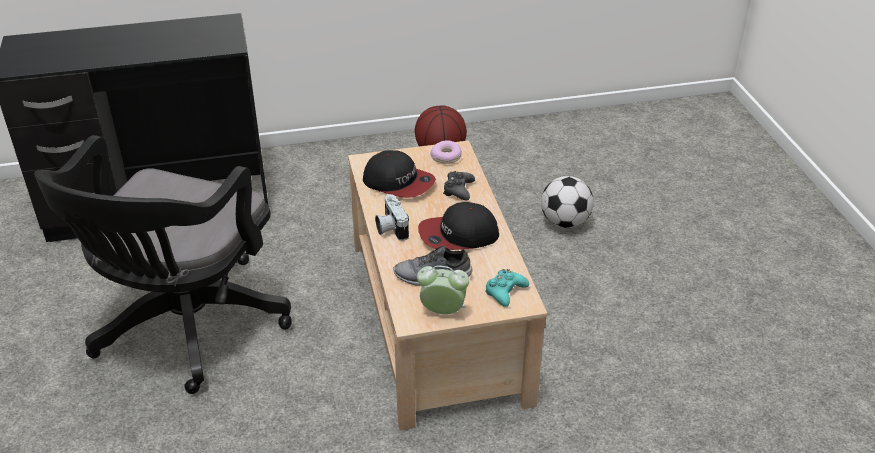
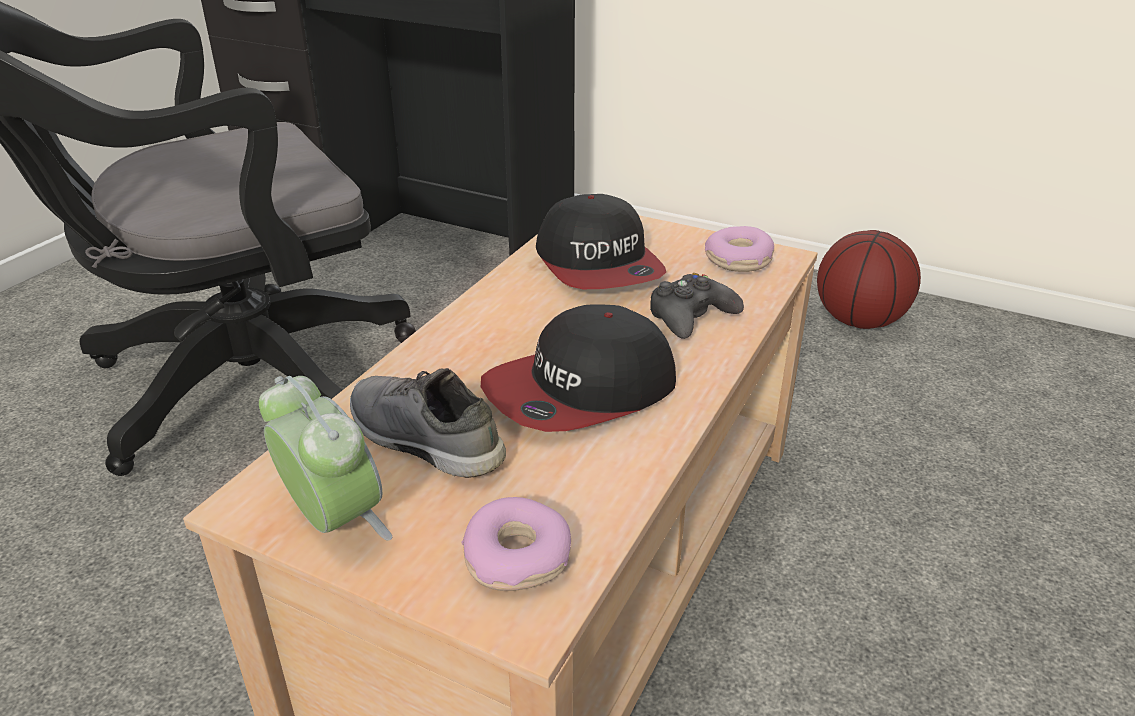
camera: 40 degrees right, 5 degrees down
camera [375,194,409,241] -> none
cap [418,202,499,250] -> cap turned 60 degrees counterclockwise [481,305,676,432]
turquoise game controller [485,269,529,307] -> donut [461,497,571,591]
football [541,176,594,228] -> none

